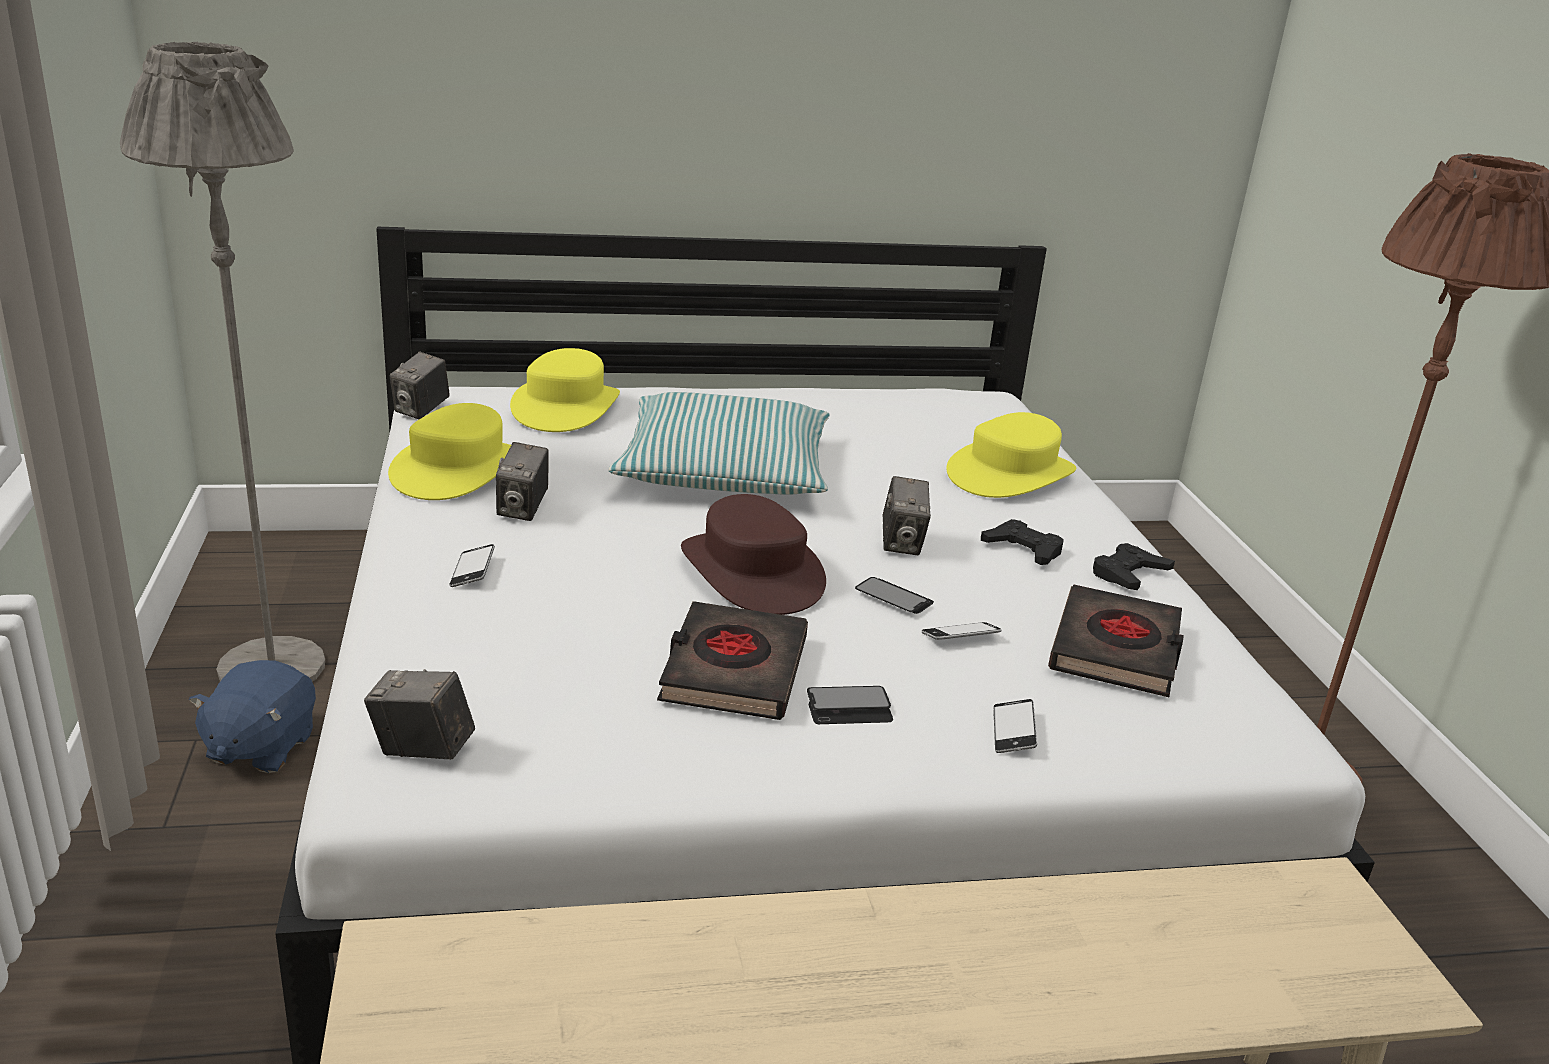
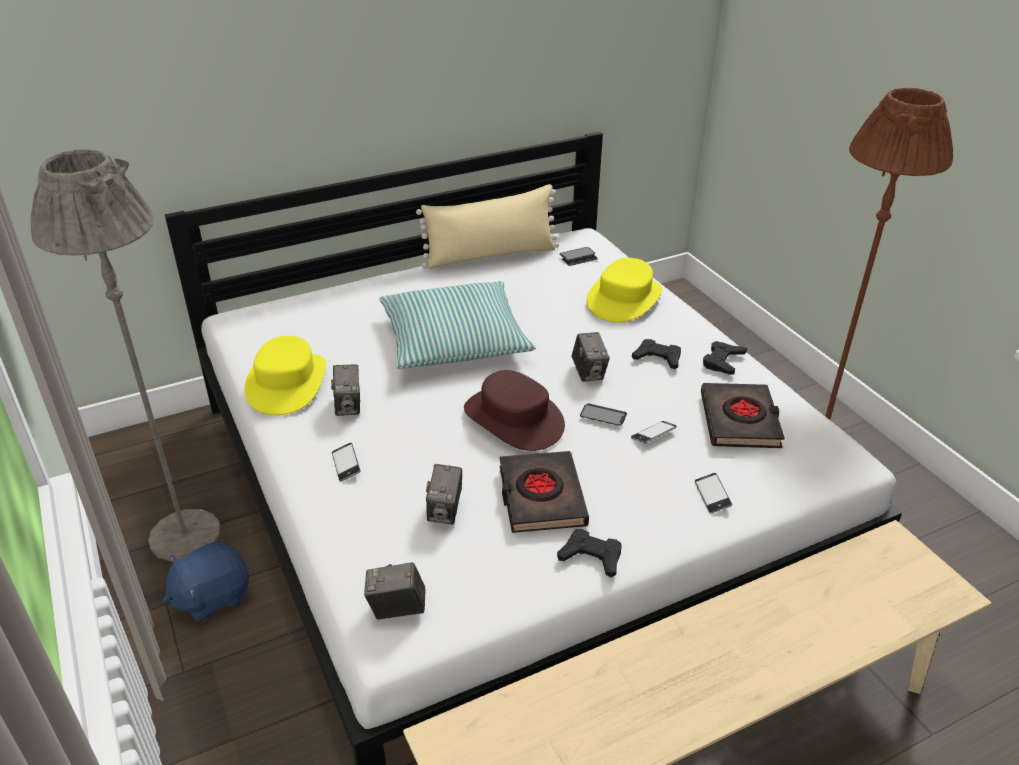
camera: 15 degrees left, 10 degrees up
blue plush toy [189,660,316,773] -> blue plush toy turned 60 degrees clockwise [163,541,249,623]
camera [389,352,450,419] -> camera moved to [426,464,462,524]
yellow hat [510,348,620,432] -> none
phone [807,686,893,724] -> phone moved to [560,247,598,266]
none -> beige pillow [416,184,559,269]
none -> black game controller [557,529,622,577]

